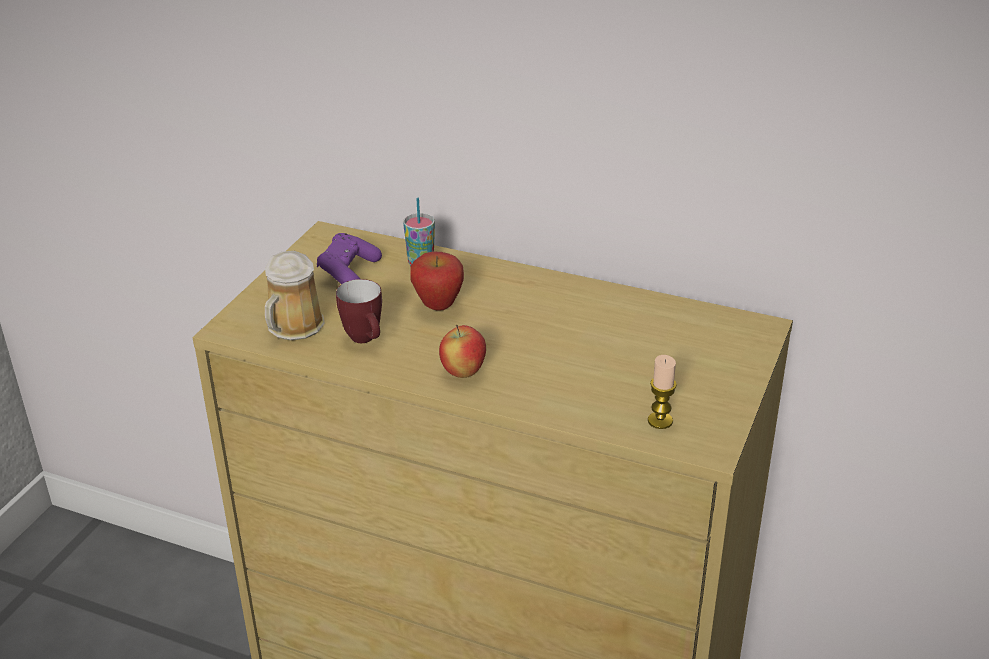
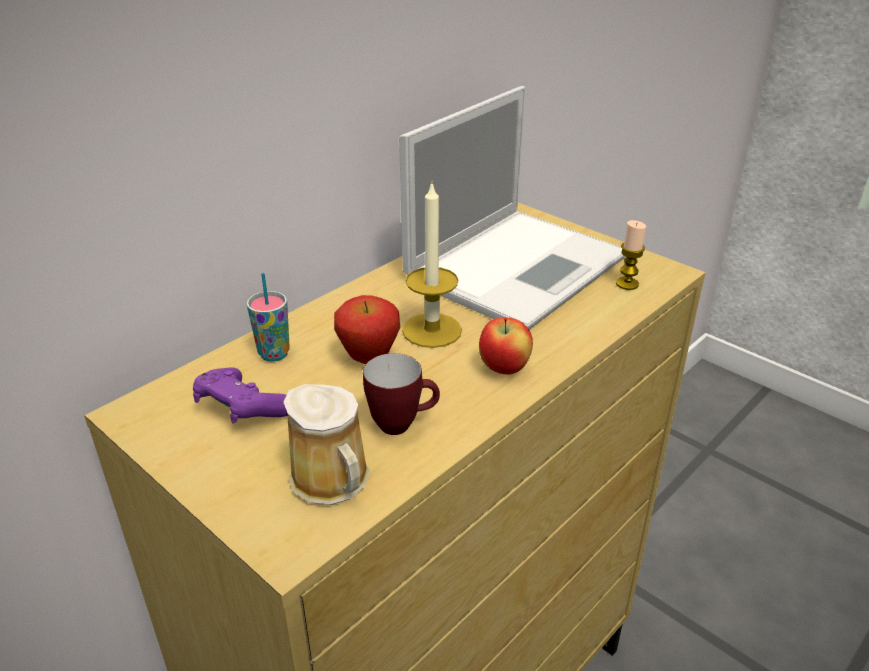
camera: 70 degrees left, 0 degrees up
none -> laptop [399,86,625,329]
none -> candle [402,182,462,348]

